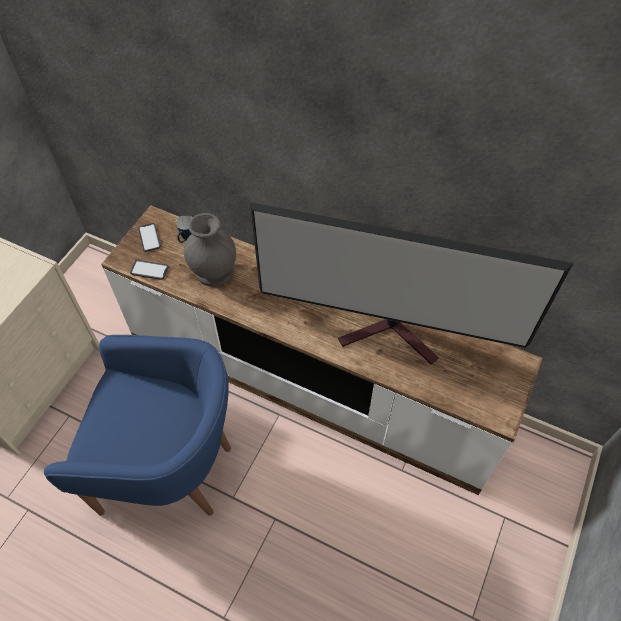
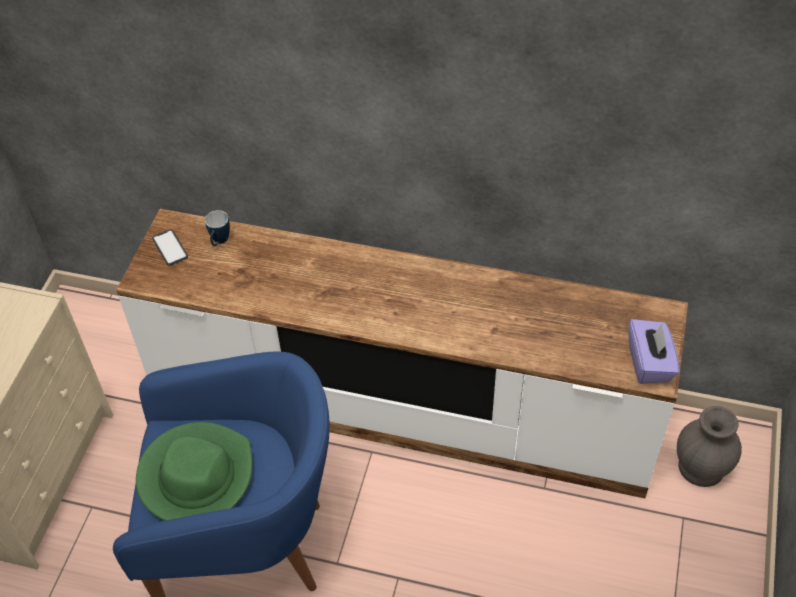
camera: 10 degrees left, 5 degrees down
phone [130,260,169,280] -> none
grey vase [184,213,236,286] -> grey vase moved to [677,406,742,487]
television [250,202,573,365] -> none
none -> green hat [136,422,253,521]
none -> purple tissue box [628,319,680,384]

